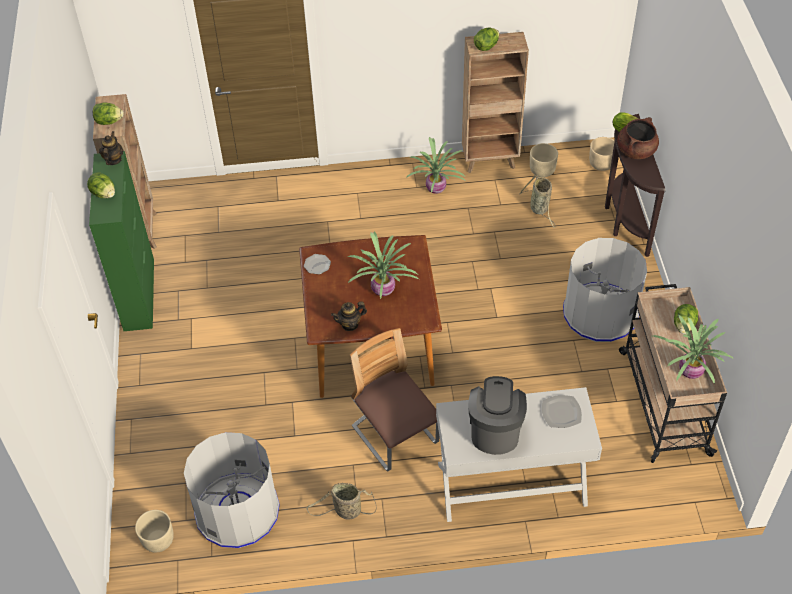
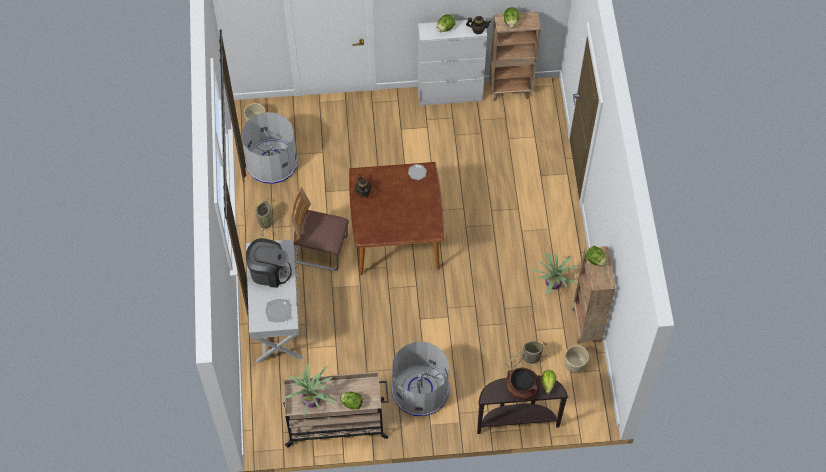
camera: 90 degrees right, 10 degrees up
green cabinet [89,151,154,331] -> white cabinet [418,19,487,106]
potted plant [347,231,419,299] -> none
chair [350,328,439,471] -> chair turned 135 degrees counterclockwise [290,187,349,271]
beige planter [589,137,615,171] -> none

